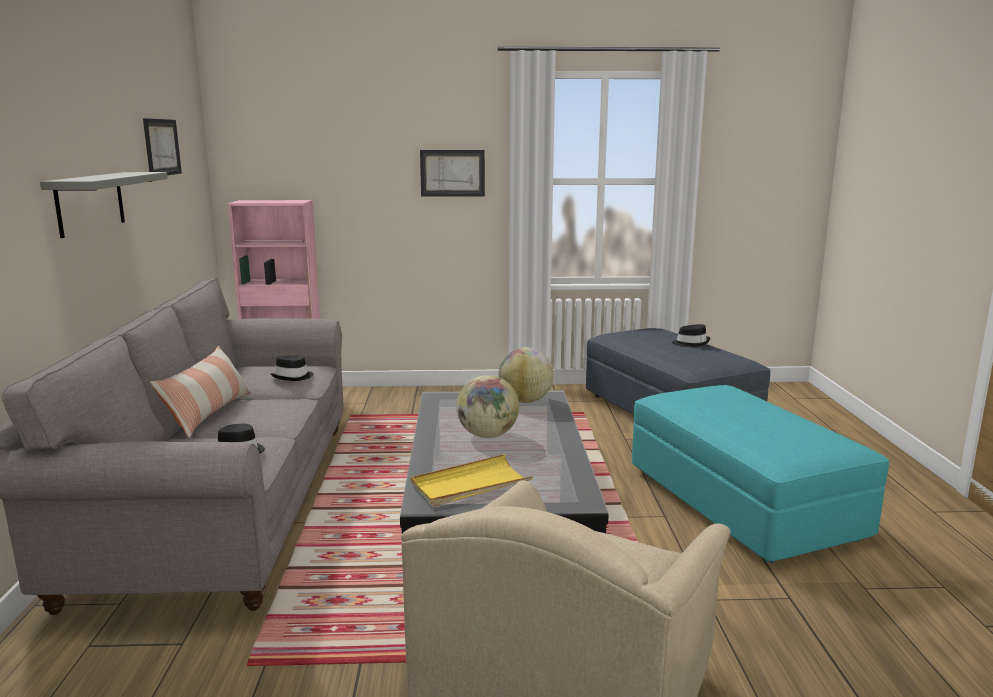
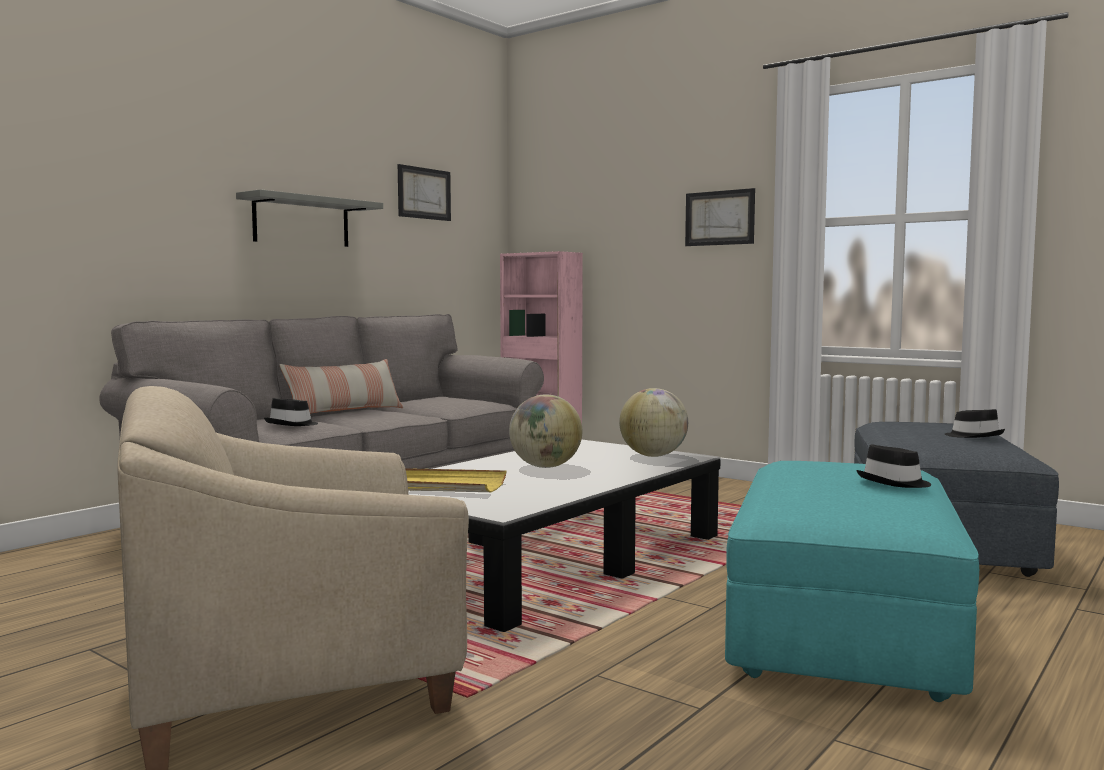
camera: 40 degrees right, 10 degrees down
black hat [271,355,314,381] -> black hat moved to [856,444,931,488]

